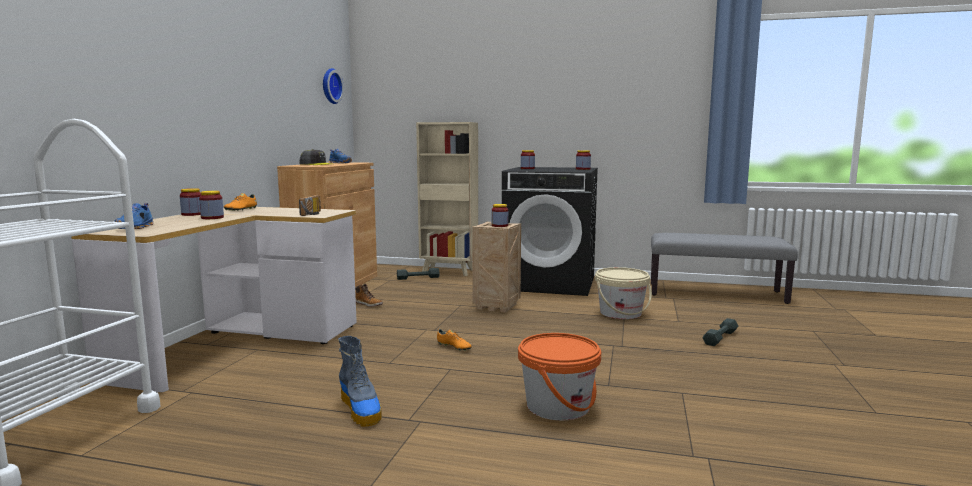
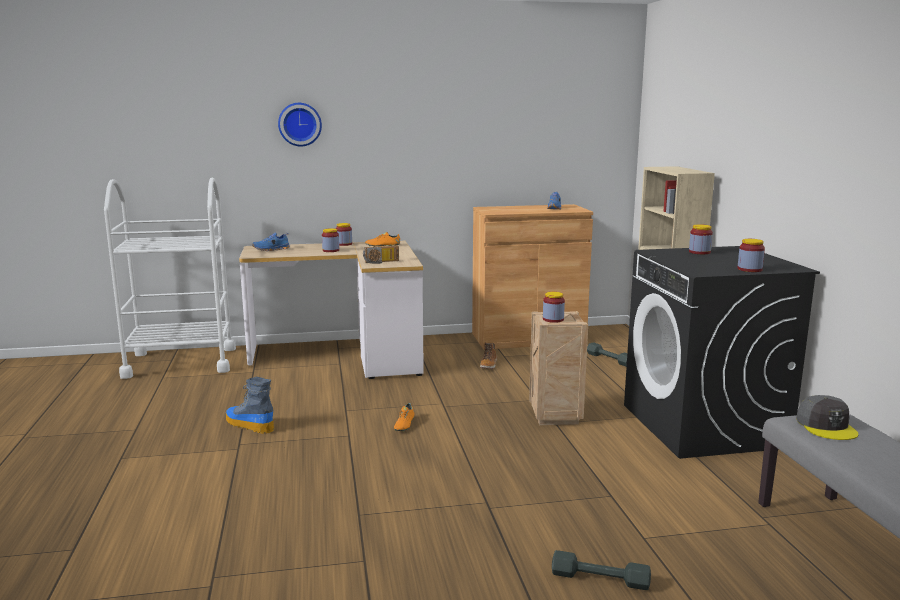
camera: 65 degrees right, 5 degrees up
grey cap [300,149,333,165] -> grey cap moved to [796,395,858,440]
wall clock [323,68,344,104] -> wall clock moved to [278,103,322,146]
boot [338,336,382,427] -> boot turned 90 degrees clockwise [226,377,274,434]
orange bucket [518,333,601,421] -> none
beige bucket [595,267,652,319] -> none

